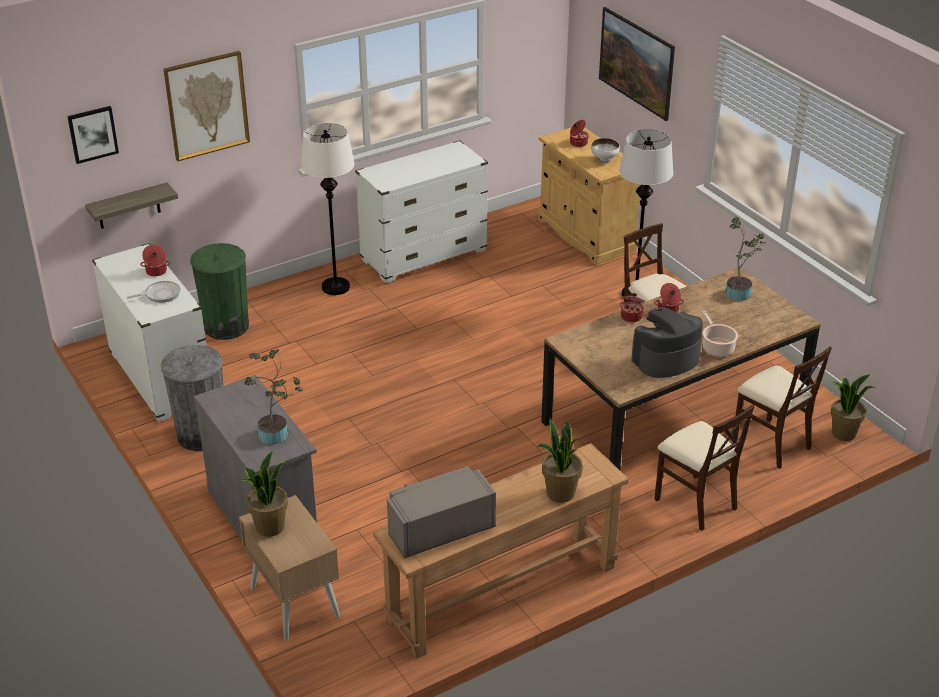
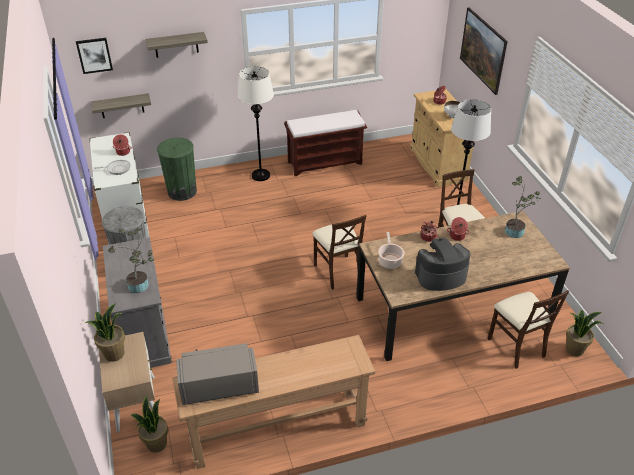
camera: 15 degrees right, 5 degrees up
picture [163,51,250,161] -> shelf [145,32,208,58]
white dresser [355,140,488,283] -> brown bench [284,110,367,176]
potted plant [537,418,583,503] -> potted plant moved to [131,396,168,453]
beige chair [654,404,755,531] -> beige chair moved to [312,215,366,290]
cooking pot [702,311,738,357] -> cooking pot moved to [378,232,404,269]

